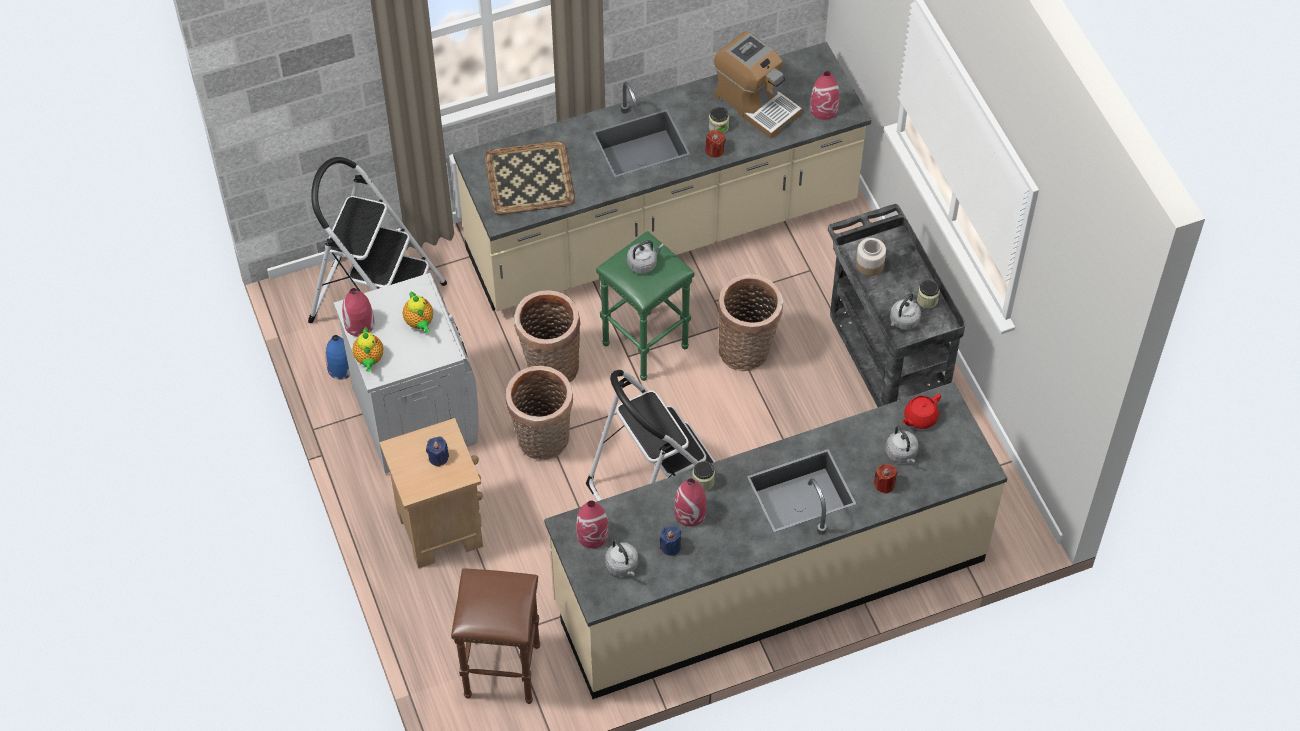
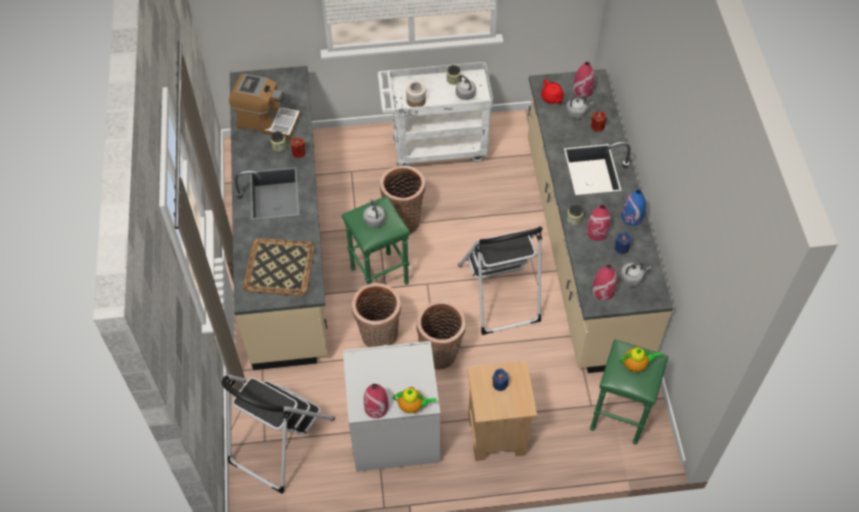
camera: 75 degrees left, 0 degrees up
blue vase [325,335,350,380] -> blue vase moved to [621,190,646,226]
teapot [403,291,433,333] -> teapot moved to [620,346,662,372]
brown stool [451,568,540,704] -> green stool [590,339,668,445]
coffee machine [714,31,802,138] -> coffee machine turned 45 degrees clockwise [229,74,301,139]
red vase [810,71,839,120] -> red vase moved to [573,62,595,97]
black cart [828,204,965,407] -> white cart [378,62,493,166]

